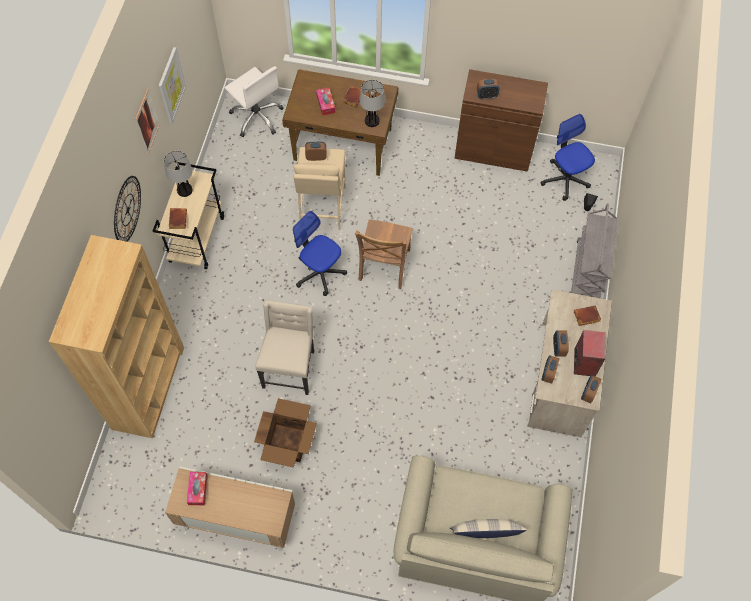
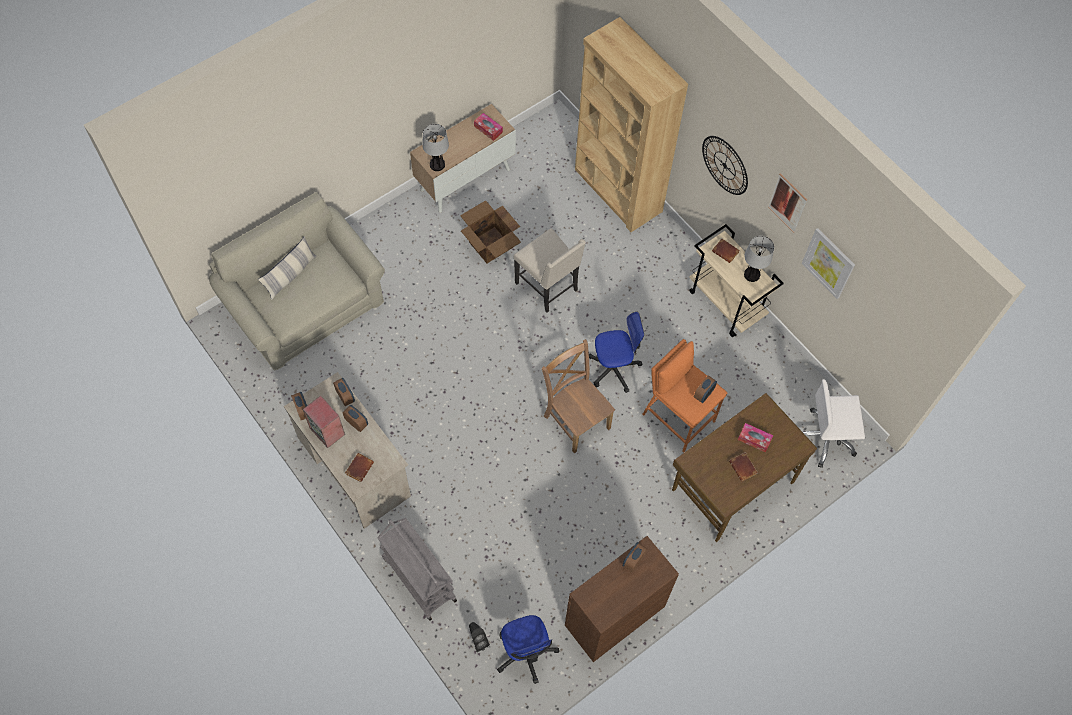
camera: 130 degrees right, 0 degrees up
beige stool [293,147,345,230] -> orange stool [643,339,727,452]
table lamp [360,80,385,127] -> table lamp moved to [422,124,449,171]
office chair [540,114,595,201] -> office chair turned 60 degrees clockwise [497,615,559,684]

